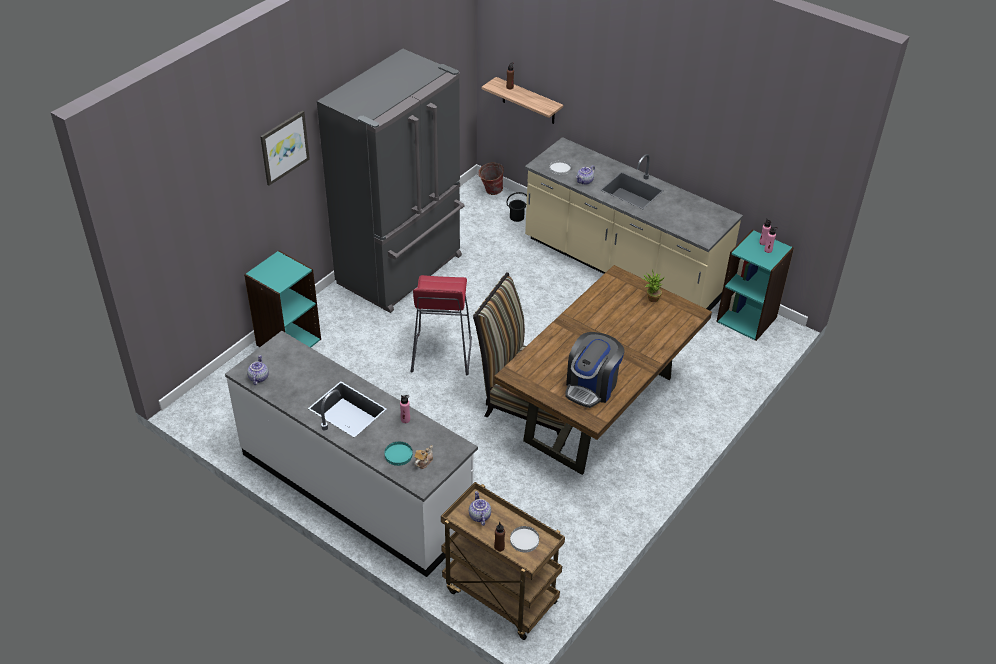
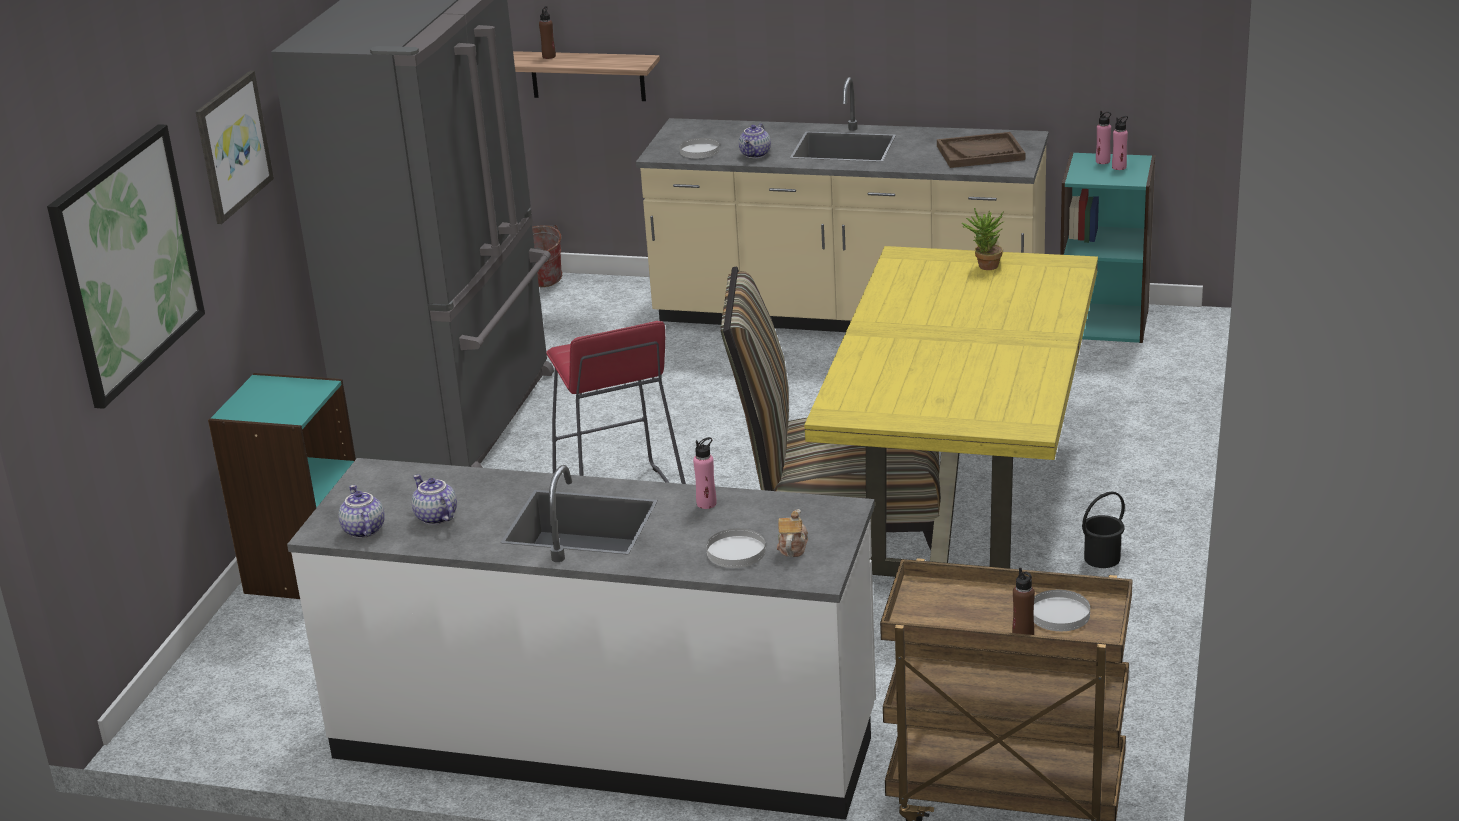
camera: 20 degrees left, 15 degrees down
turquoise plate [384,442,413,466] -> white plate [706,528,766,568]
teapot [469,491,491,526] -> teapot moved to [412,474,457,525]
brown dining table [494,265,712,475] -> yellow dining table [804,246,1098,577]
black bucket [507,192,527,222] -> black bucket moved to [1082,492,1125,568]
coffee machine [565,332,625,408] -> none
none -> picture [47,124,205,409]
none -> brown tray [937,132,1025,168]

